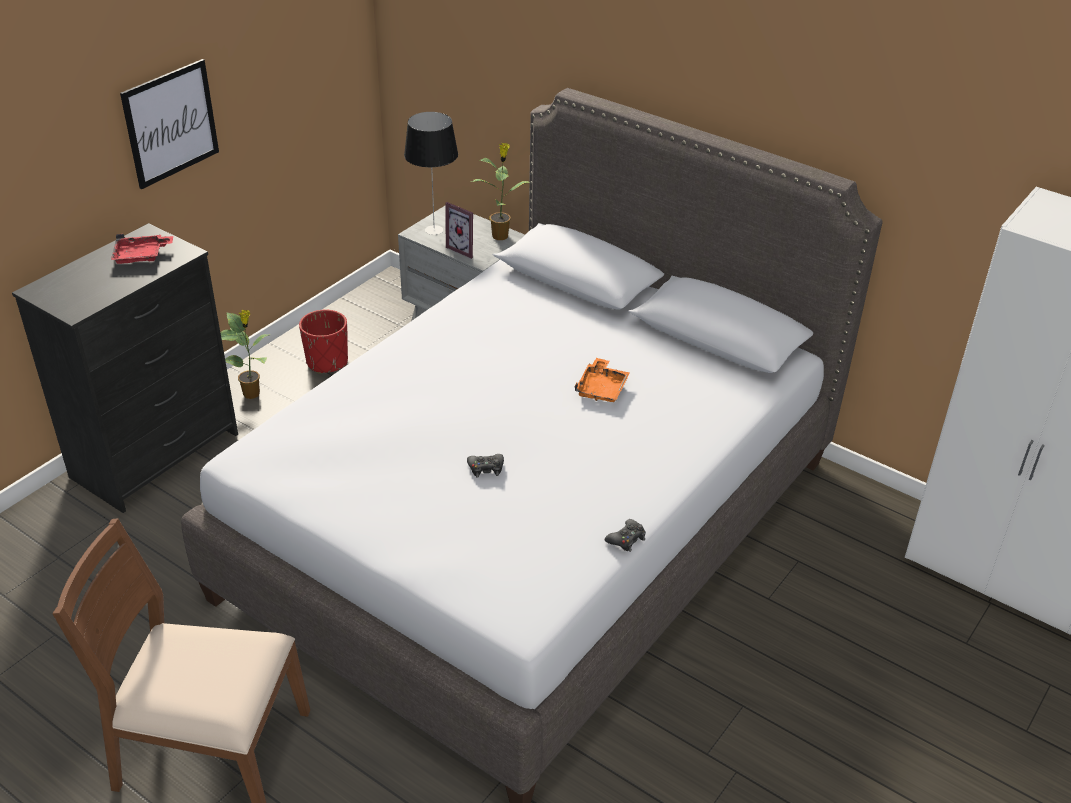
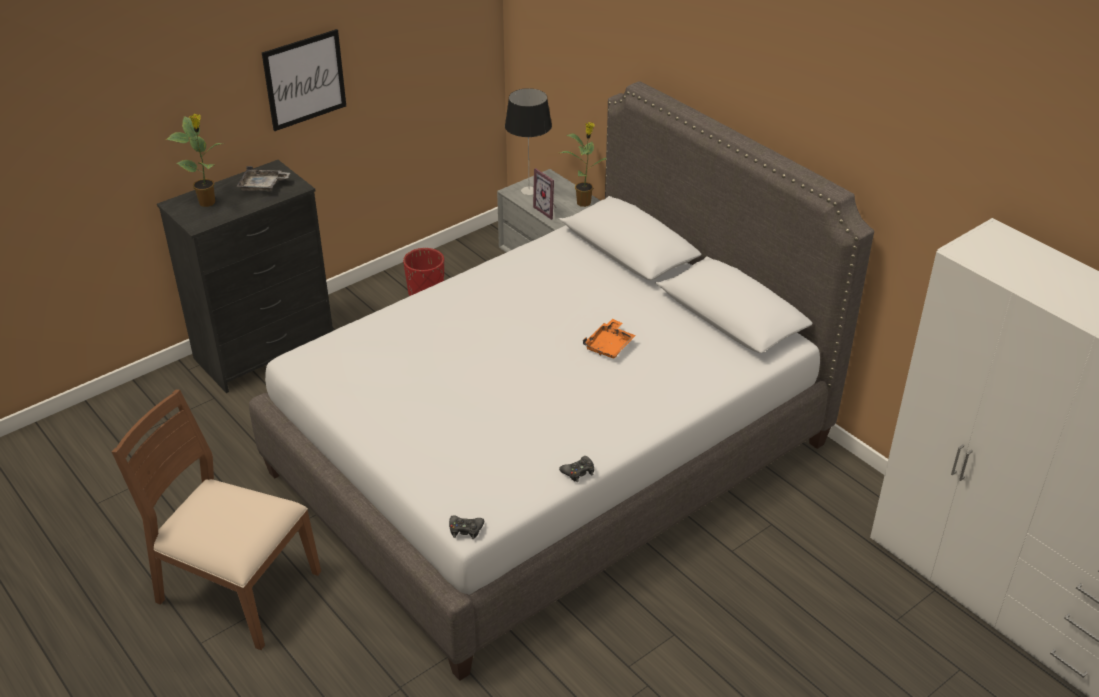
camera: 15 degrees right, 0 degrees up
red tray [111,234,173,264] -> grey tray [236,166,290,192]
potted plant [220,310,271,399] -> potted plant moved to [166,114,222,207]
black game controller [467,454,504,477] -> black game controller moved to [449,515,484,539]

